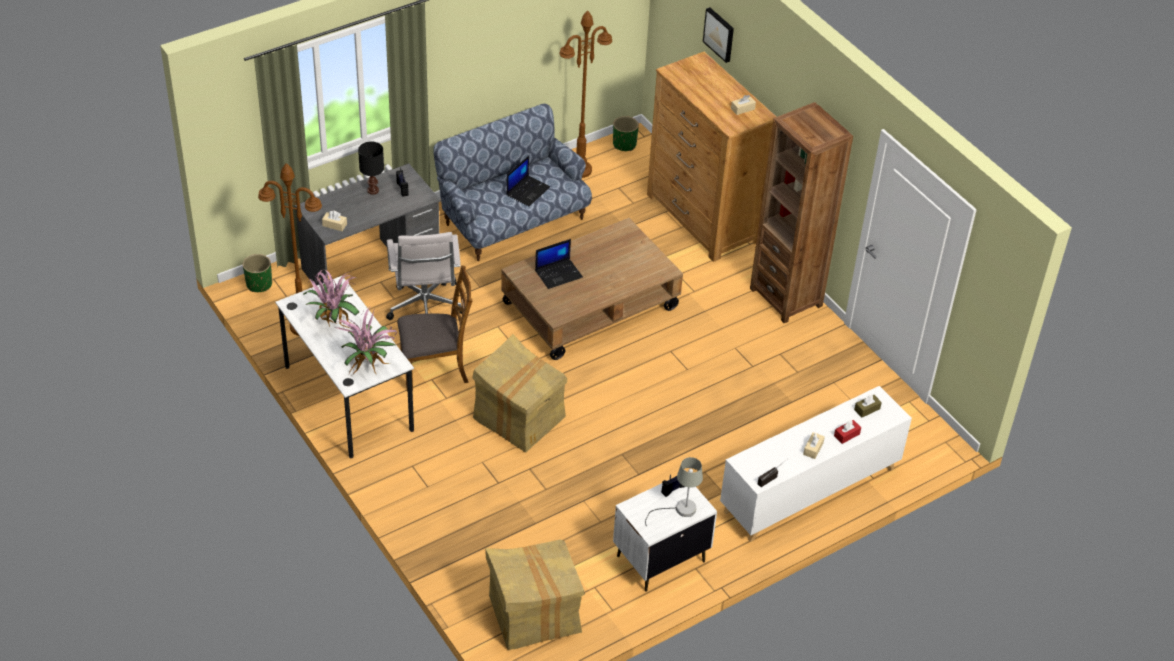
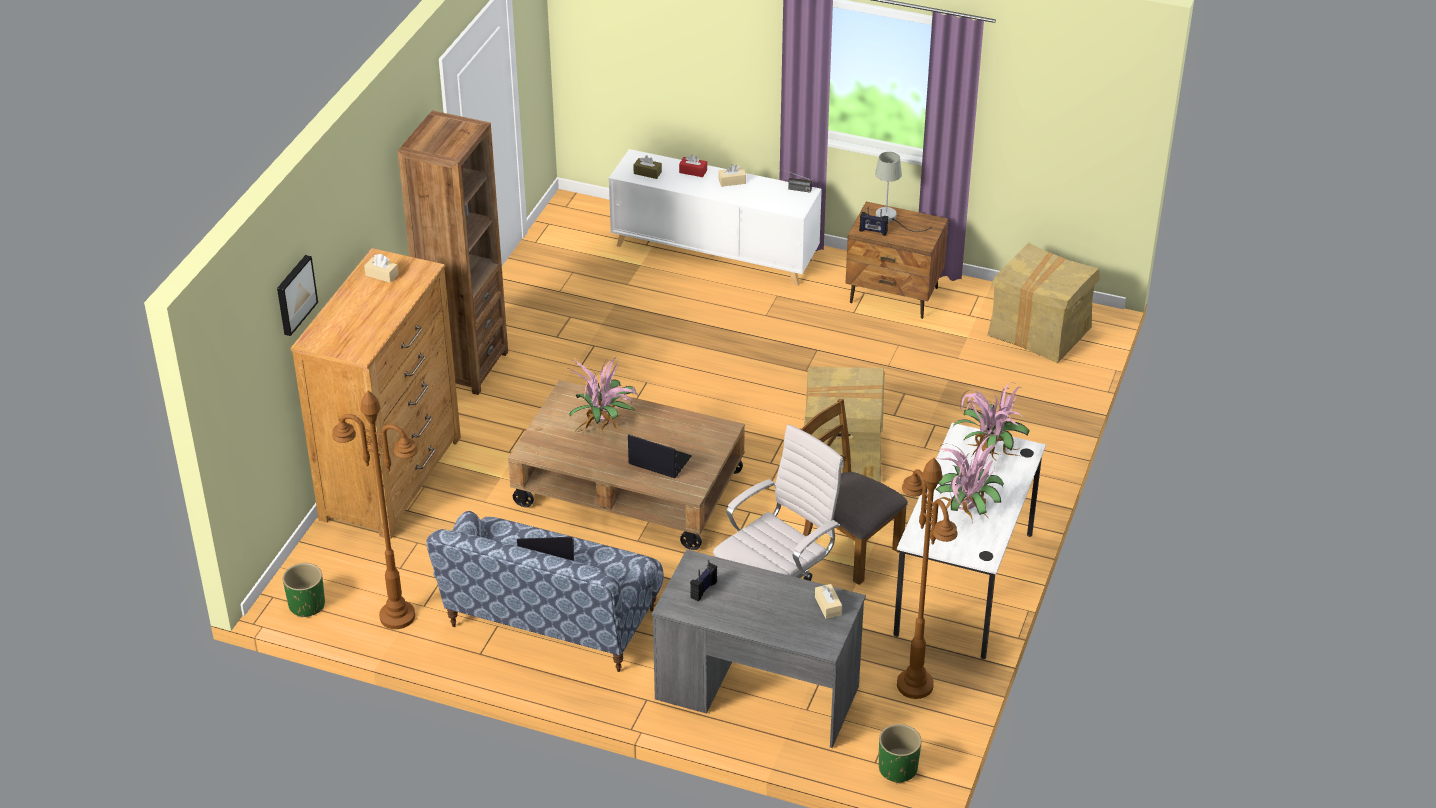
camera: 125 degrees left, 5 degrees down
black table lamp [358,142,384,195] -> none
white nightstand [613,480,717,592] -> brown nightstand [846,202,948,319]
none -> potted plant [569,357,638,436]

